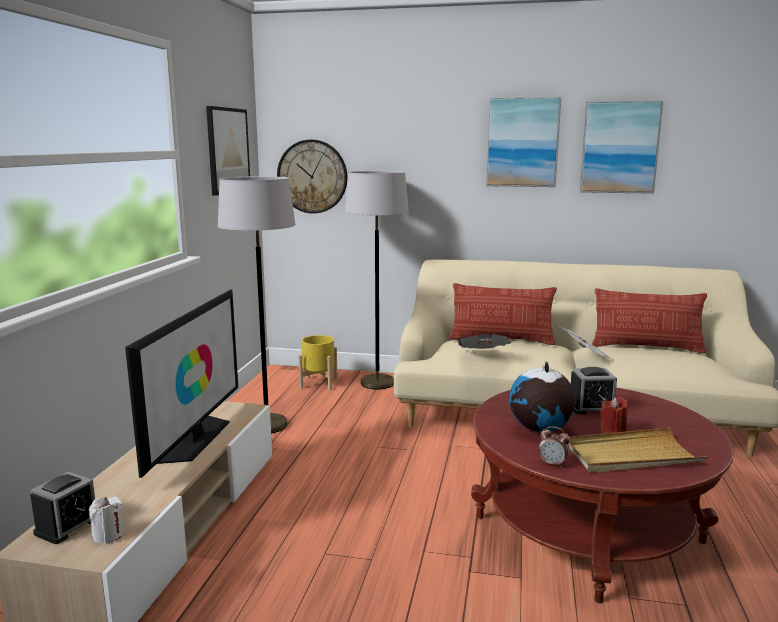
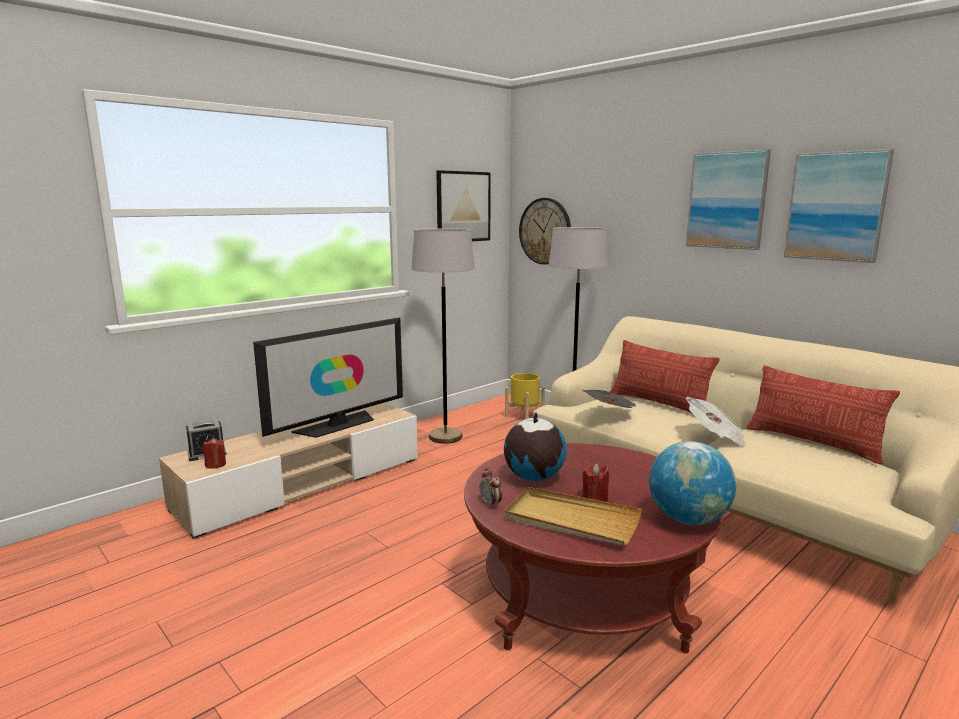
camera: 35 degrees right, 0 degrees up
white candle [89,497,124,544] -> red candle [203,438,226,469]
alarm clock [571,367,617,414] -> none
none -> globe [649,441,736,525]

